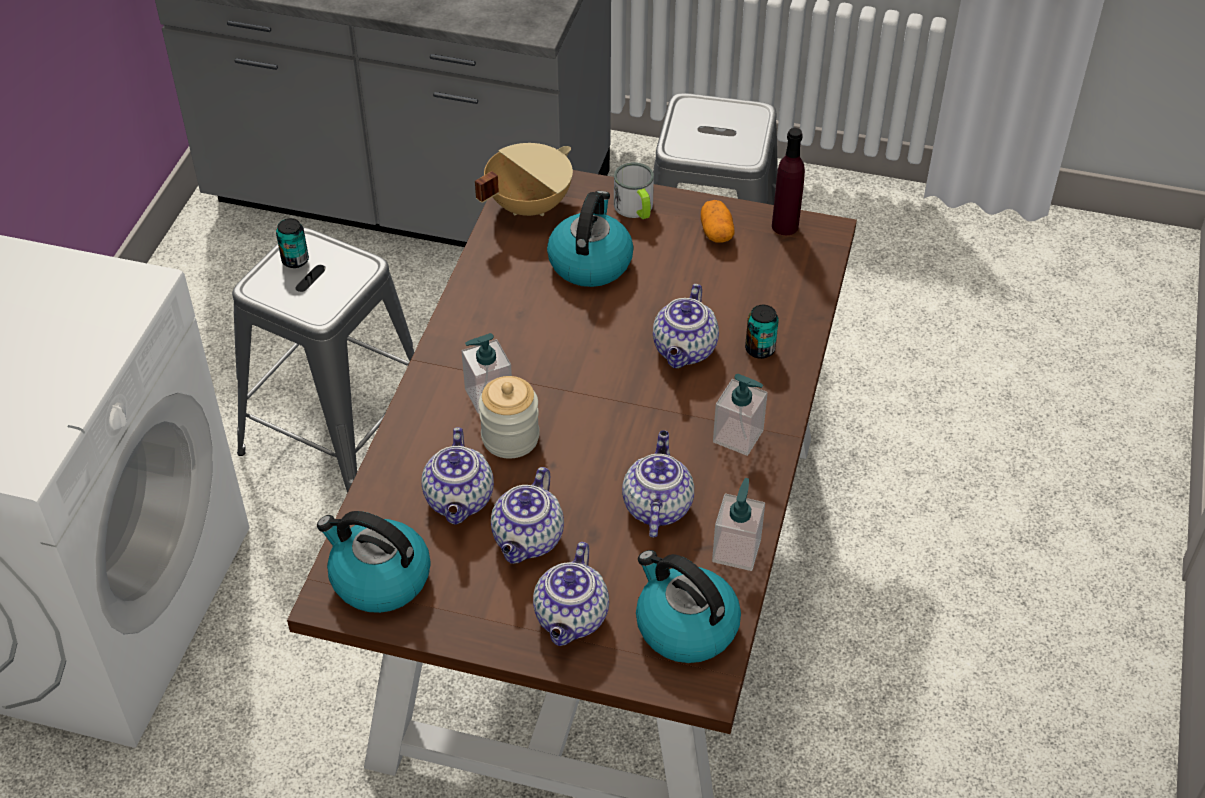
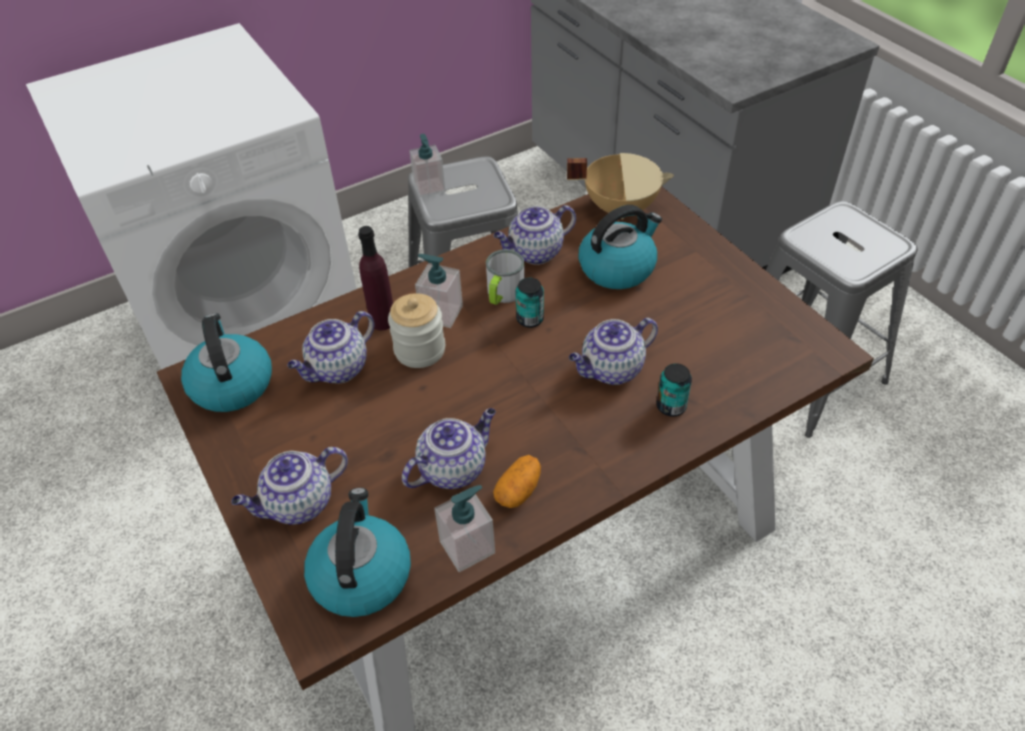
camera: 45 degrees right, 0 degrees up
can [276,218,309,268] -> can moved to [515,278,544,328]
teapot [491,467,564,564] -> teapot moved to [494,205,576,265]
mug [614,162,654,219] -> mug moved to [486,249,525,305]
potato [701,200,735,243] -> potato moved to [493,455,541,508]
soap dispenser [713,374,768,456] -> soap dispenser moved to [409,134,445,198]
purple bottle [772,128,805,235] -> purple bottle moved to [358,226,393,330]

